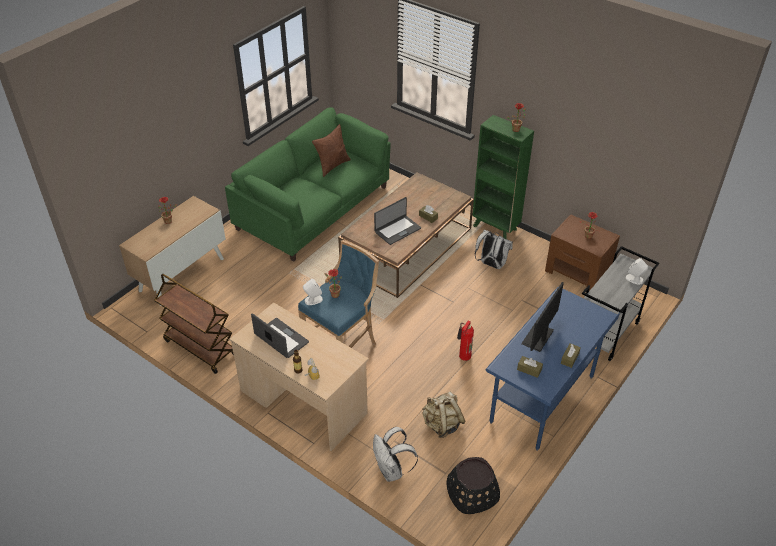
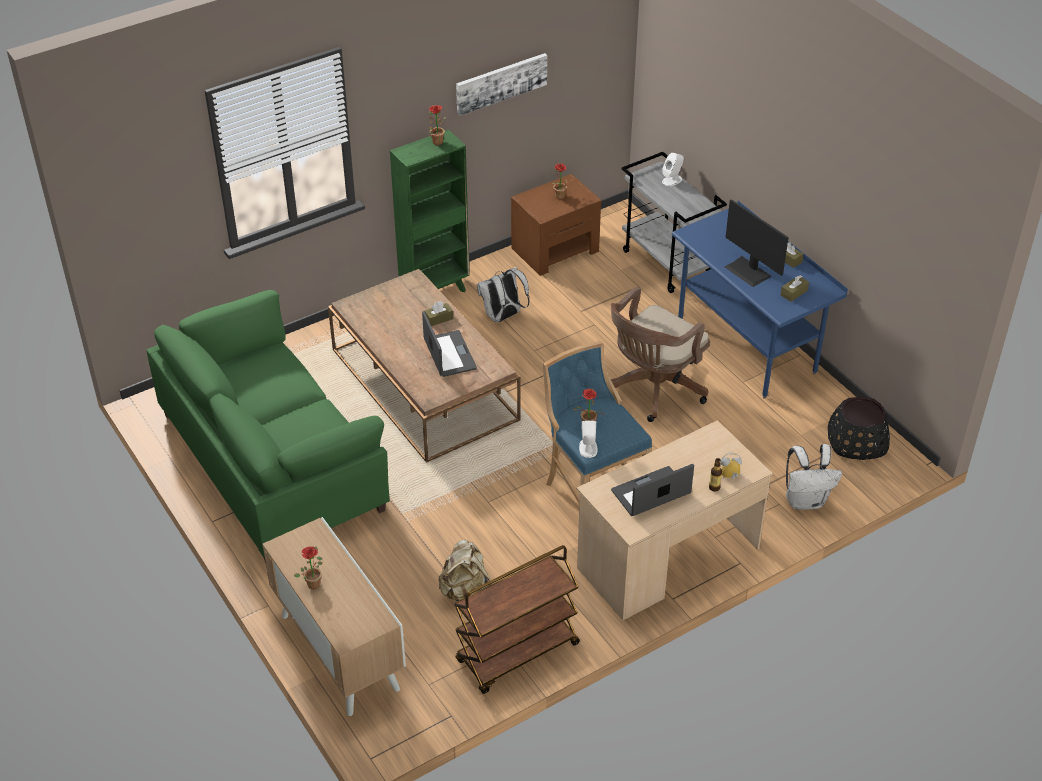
camera: 70 degrees left, 0 degrees up
brown pillow [312,124,351,177] -> none
beige backpack [422,392,466,438] -> beige backpack moved to [438,539,491,601]
fire extinguisher [457,321,474,361] -> brown office chair [611,287,710,422]
none -> picture [456,53,547,116]

